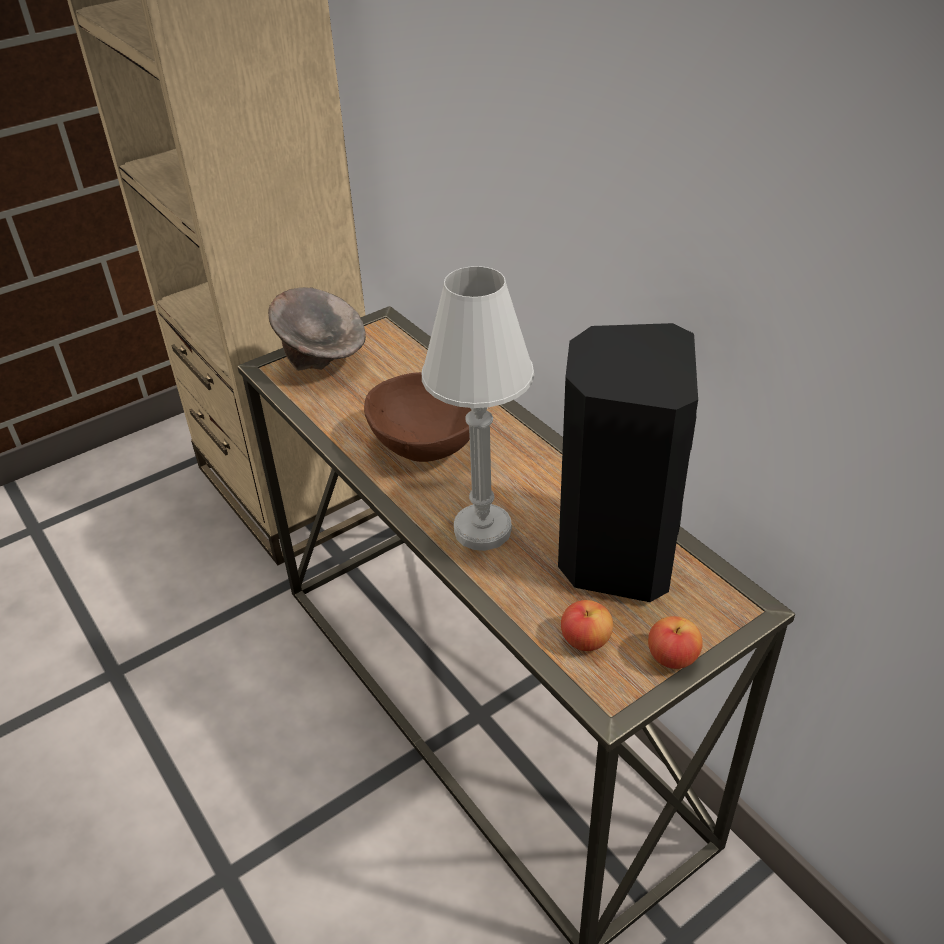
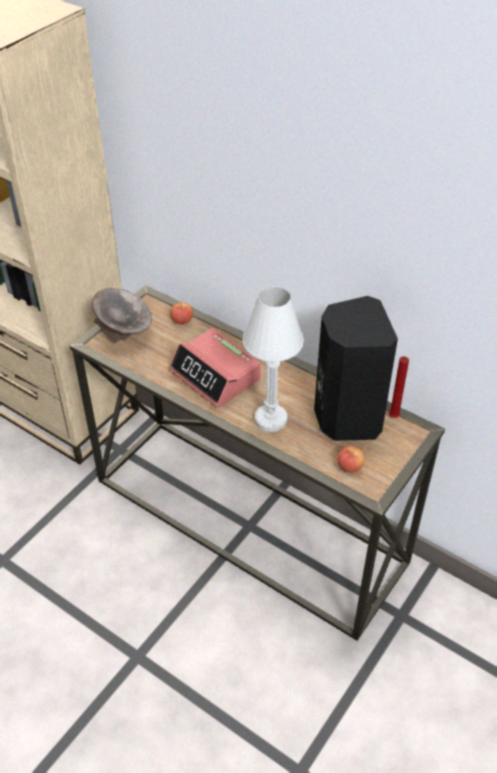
camera: 20 degrees left, 5 degrees up
brown bowl [364,372,471,462] -> alarm clock [169,328,261,408]
apple [648,616,703,669] -> apple moved to [170,302,193,325]
none -> red candle [389,356,409,418]

